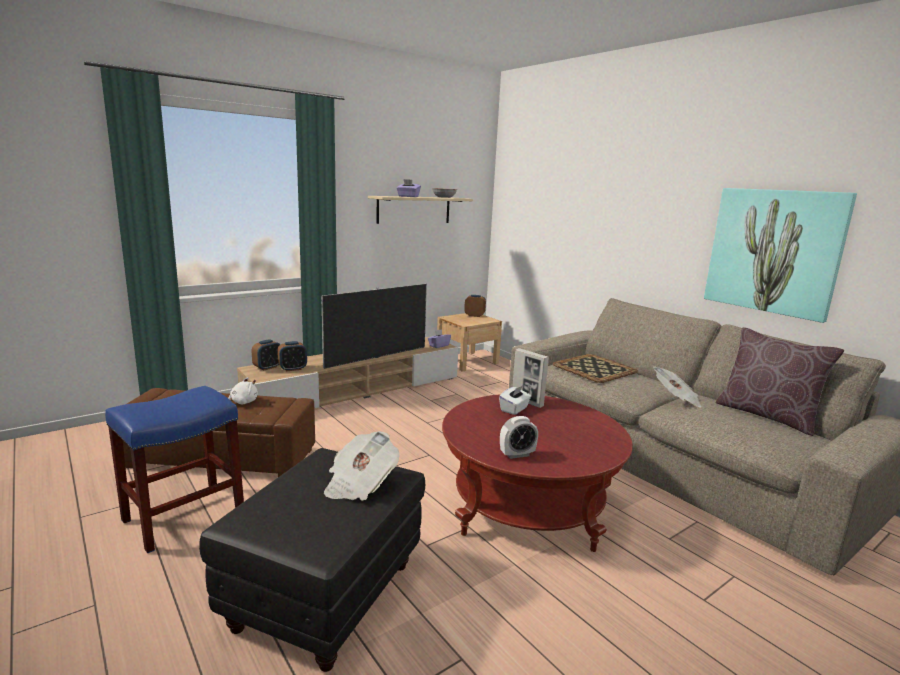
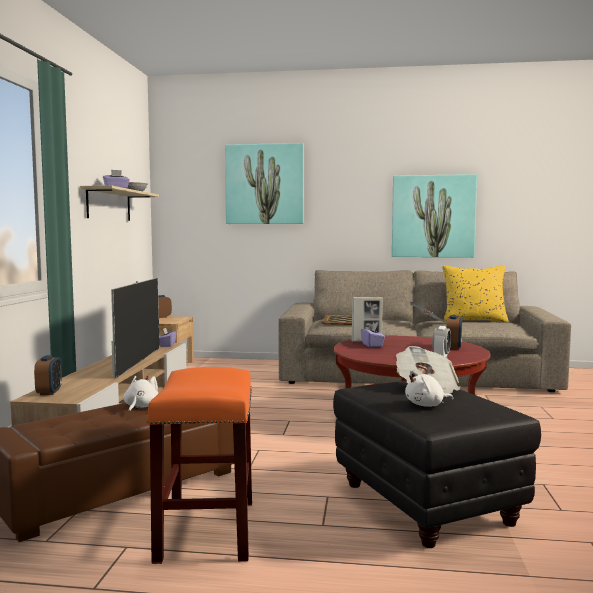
camera: 45 degrees left, 10 degrees down
blue stool [105,386,244,553] -> orange stool [147,367,252,564]
alarm clock [277,341,307,371] -> alarm clock moved to [446,315,462,349]
white tissue box [499,386,531,415] -> purple tissue box [361,324,385,348]
brown pillow [716,327,844,436] -> yellow pillow [442,266,509,322]
none -> picture [225,143,304,224]
none -> white plush toy [405,370,454,407]

